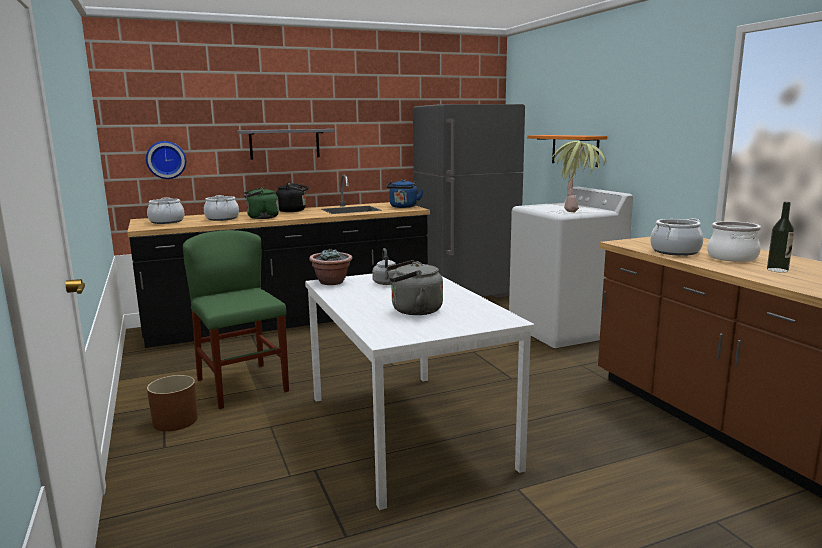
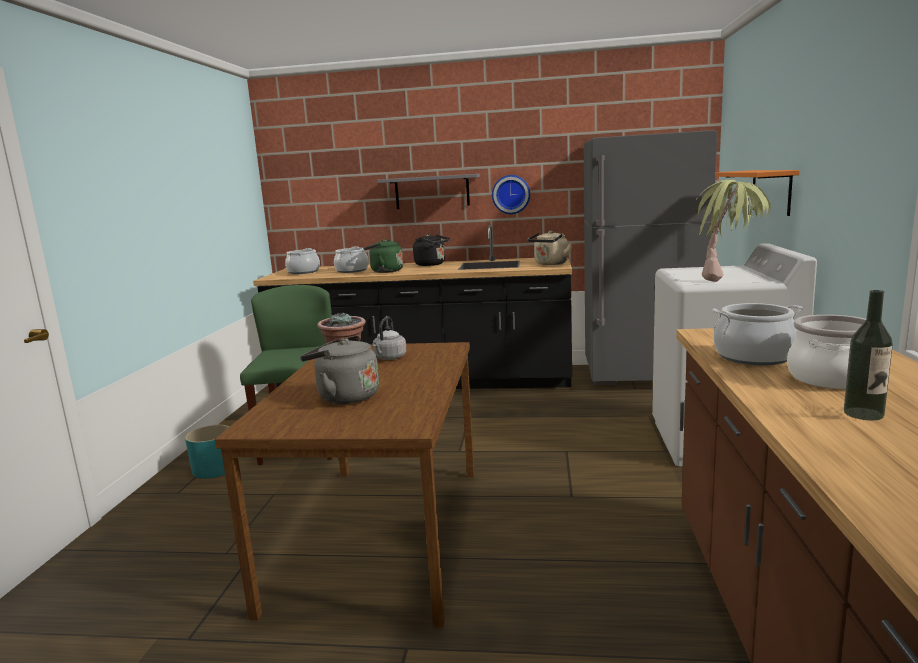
camera: 30 degrees right, 0 degrees up
wall clock [146,141,186,179] -> wall clock moved to [492,175,530,214]
brown planter [147,375,198,431] -> turquoise planter [185,425,230,479]
white dining table [305,274,534,510] -> brown dining table [215,342,474,627]
blue kettle [387,179,424,208] -> beige kettle [528,231,572,265]

